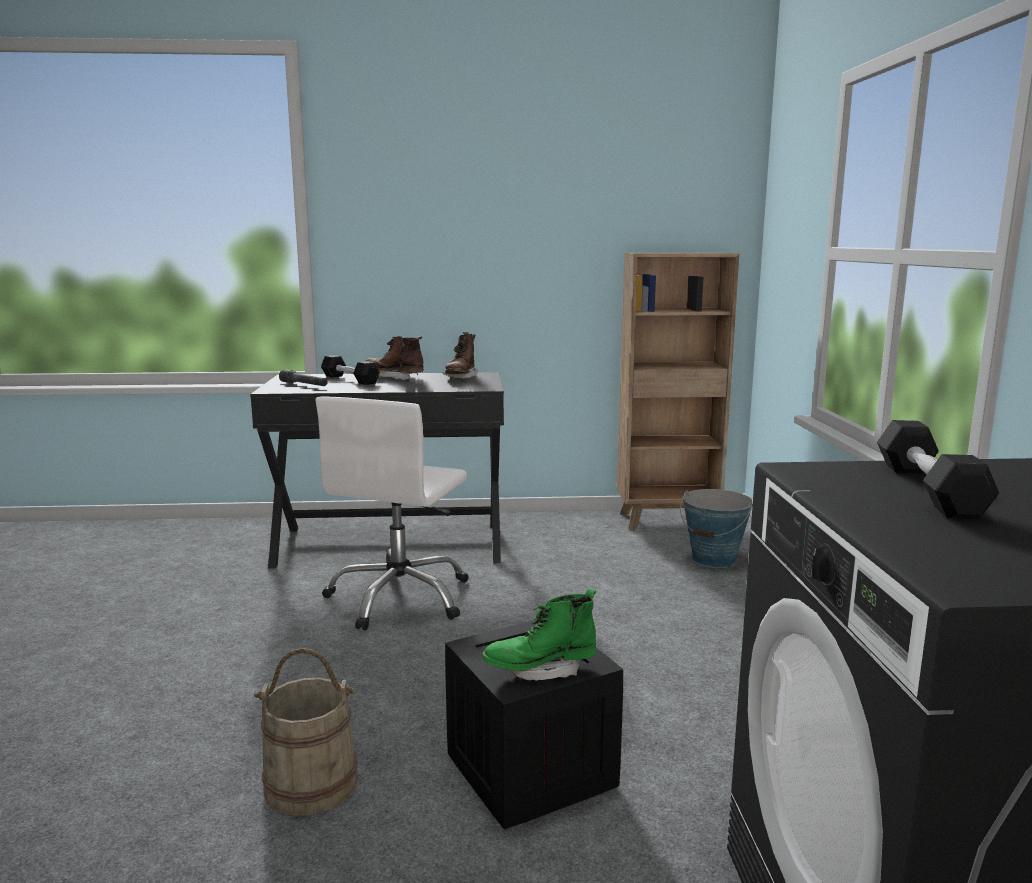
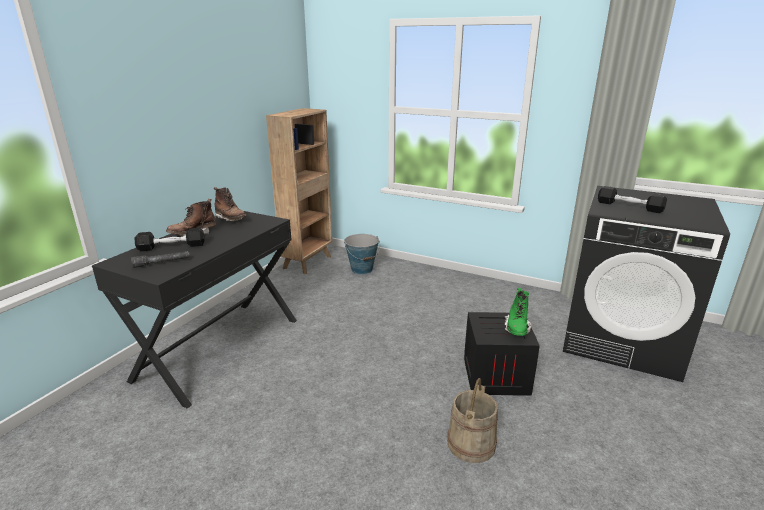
camera: 60 degrees left, 10 degrees up
white office chair [316,396,469,631] -> none

